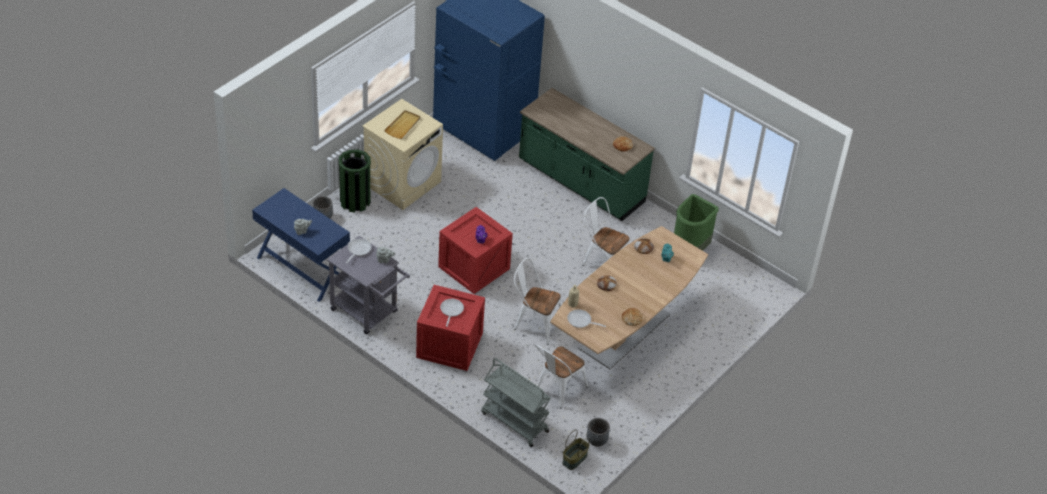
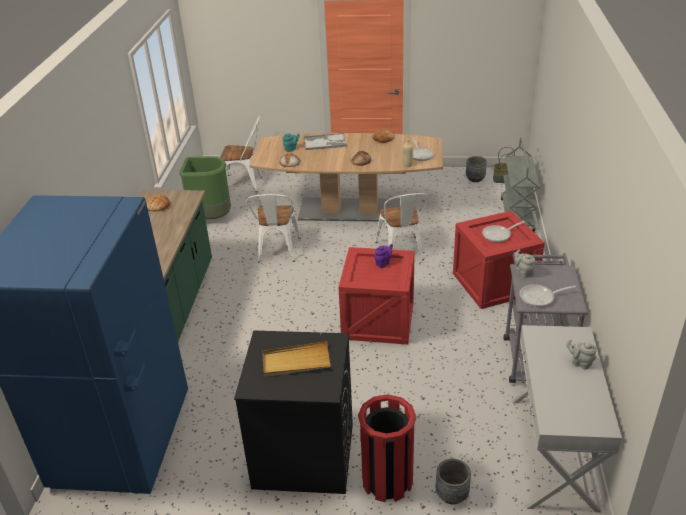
camera: 120 degrees left, 10 degrees down
blue console table [252,188,350,302] -> white console table [512,325,622,513]
green trash can [339,150,371,212] -> red trash can [358,394,416,502]
beige washing machine [363,99,443,210] -> black washing machine [234,331,353,494]
white chair [535,345,588,409] -> white chair moved to [220,116,262,192]
none -> tray [304,133,346,150]

